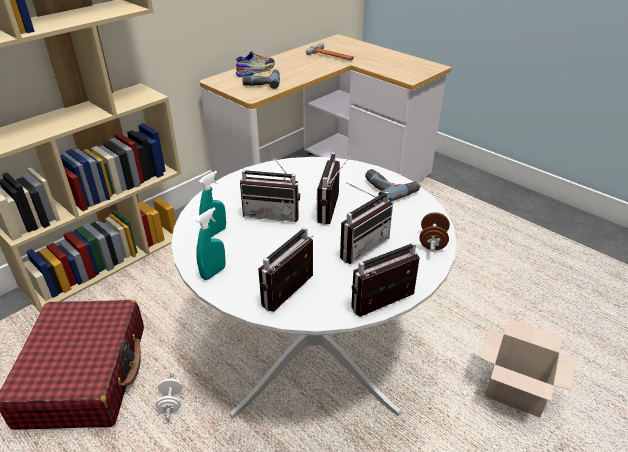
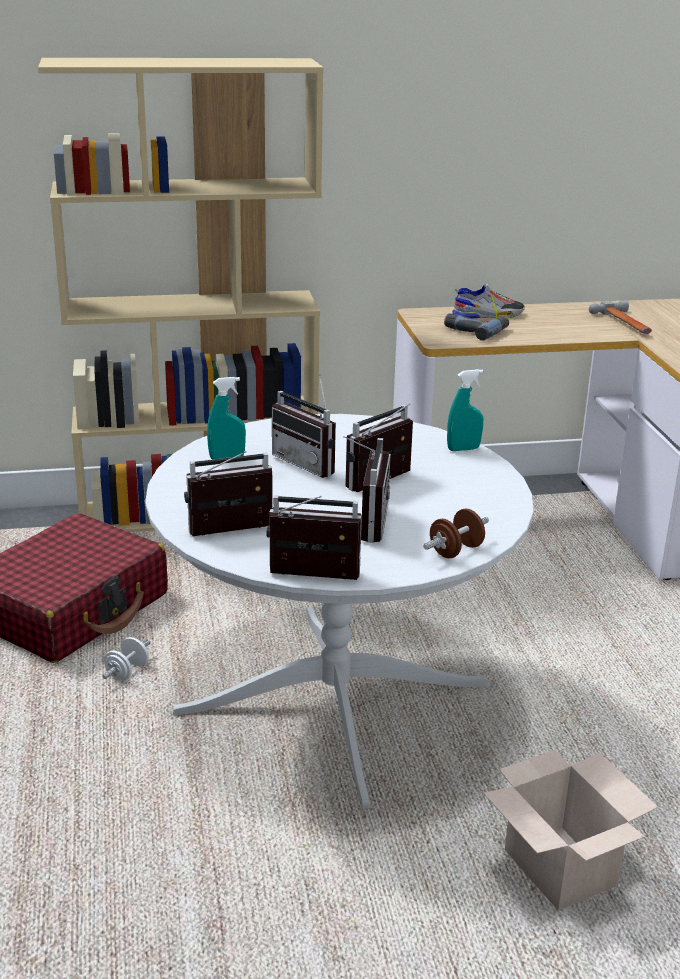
camera: 35 degrees right, 10 degrees down
turquoise spray bottle [196,207,226,280] -> turquoise spray bottle moved to [447,369,483,451]
radio [340,182,393,264] -> radio turned 75 degrees counterclockwise [343,436,391,543]
power drill [365,169,421,202] -> none

